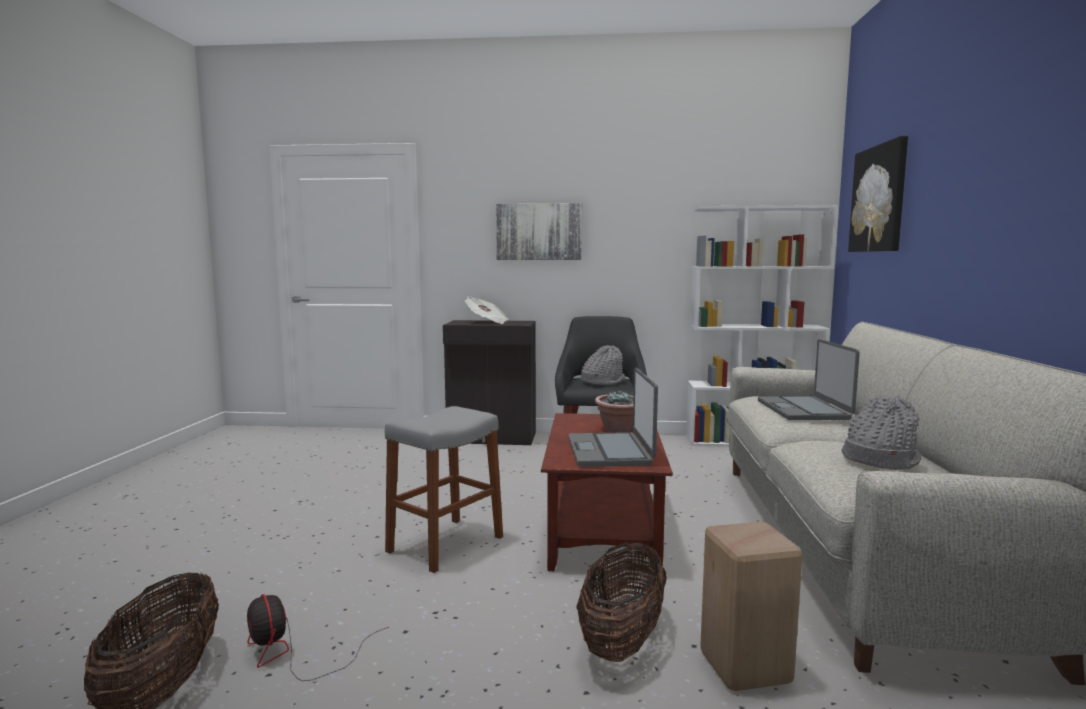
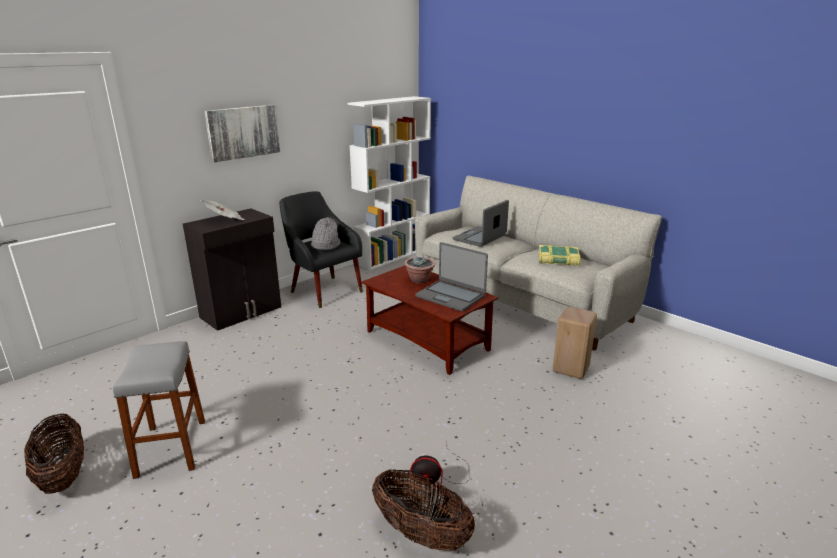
camera: 50 degrees left, 15 degrees up
grey stool [385,406,503,573] -> grey stool moved to [113,341,205,479]
basket [576,542,667,662] -> basket moved to [24,413,84,494]
laptop [758,339,860,420] -> laptop turned 90 degrees clockwise [453,200,509,247]
grey hat [842,395,921,470] -> book [538,245,581,266]
picture [848,136,908,252] -> none

